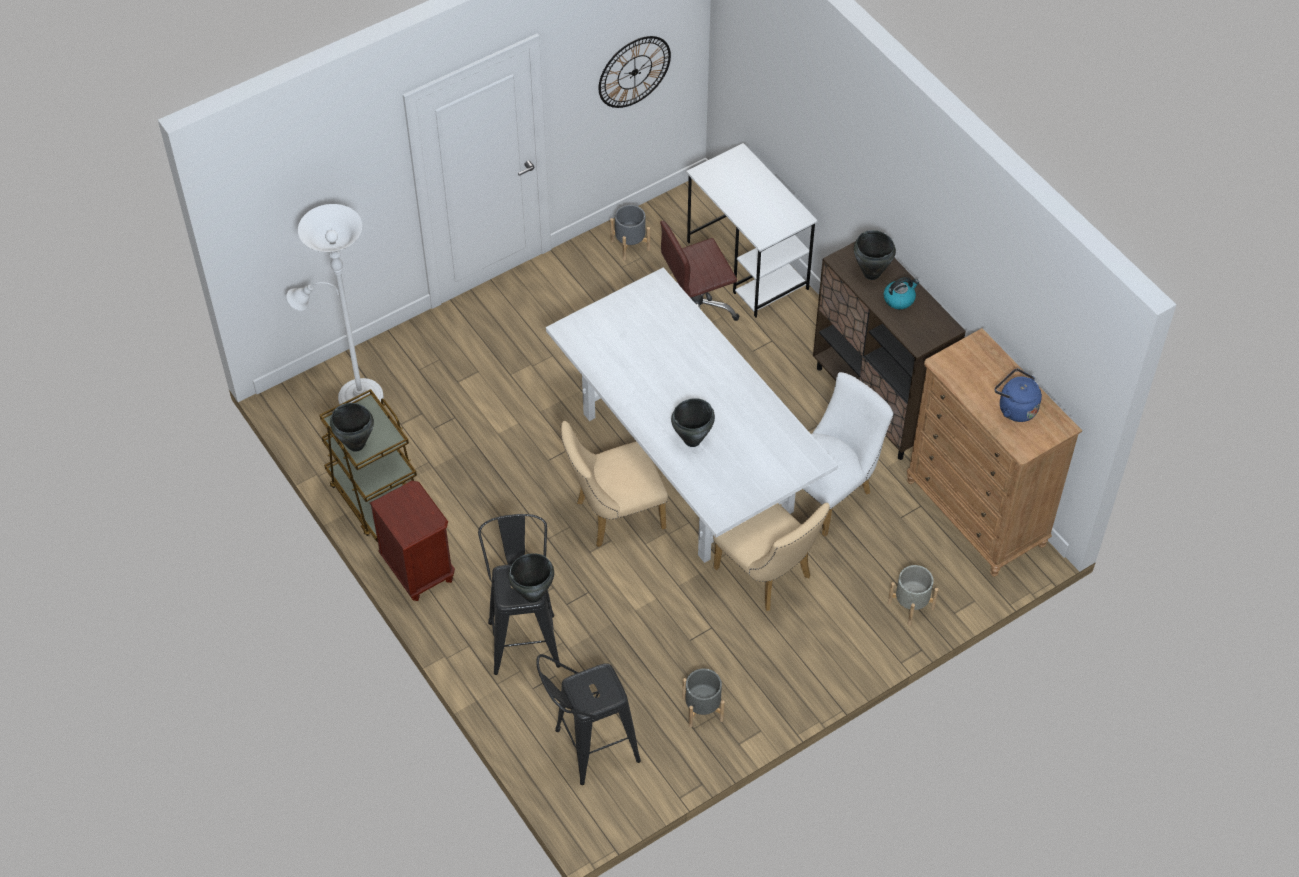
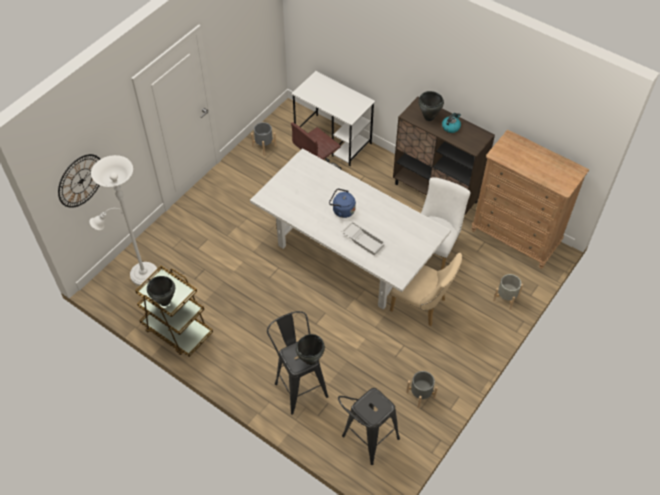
camera: 20 degrees left, 0 degrees up
brown nightstand [370,481,455,601] -> none
beige chair [561,421,668,547] -> none
wall clock [598,36,671,108] -> wall clock moved to [58,154,100,208]
black cooking pot [671,398,715,447] -> white tray [341,221,386,256]
blue kettle [995,369,1042,422] -> blue kettle moved to [329,188,356,218]

